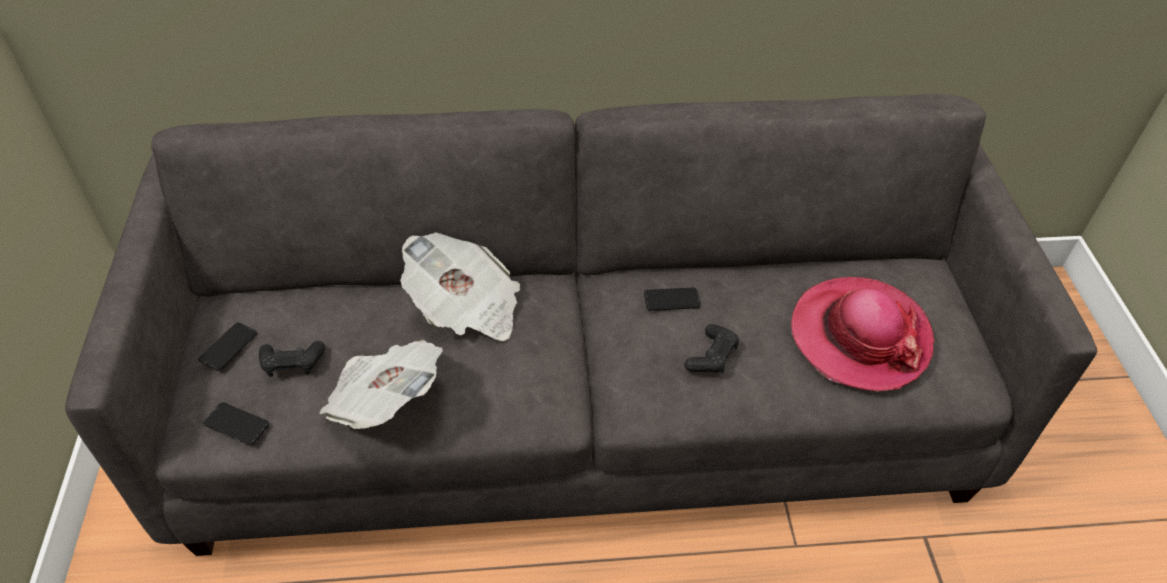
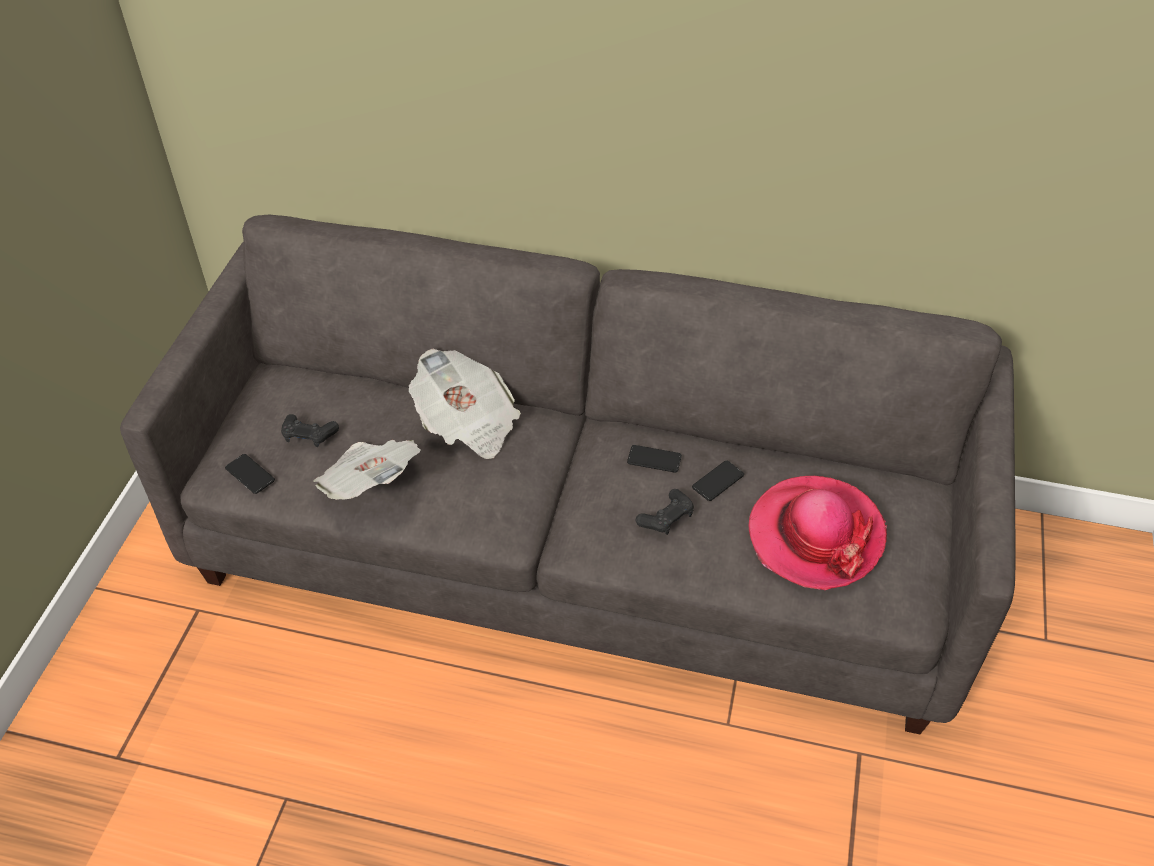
camera: 20 degrees right, 0 degrees up
phone [198,322,257,371] -> phone moved to [692,460,744,501]

